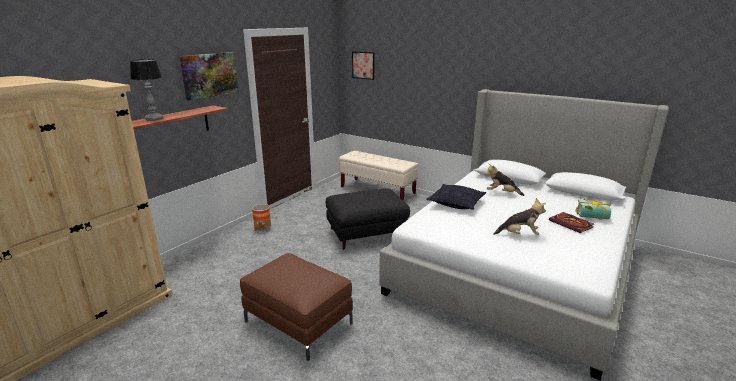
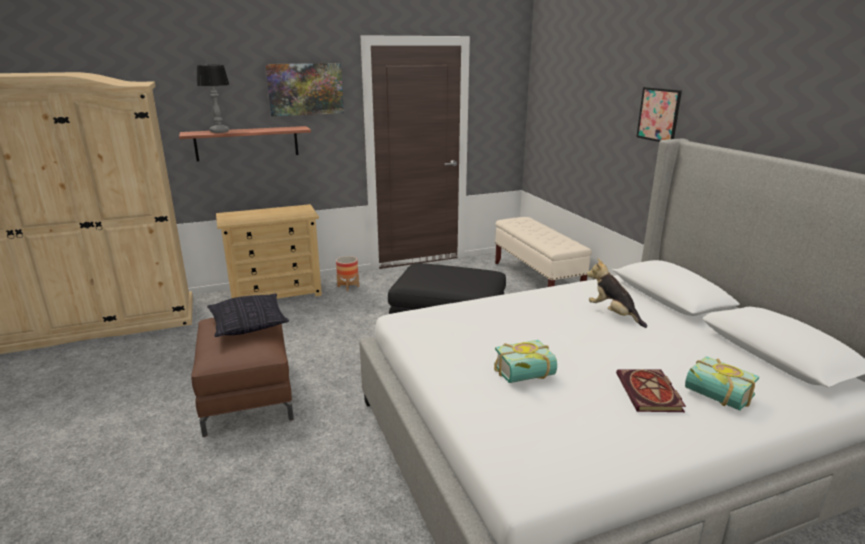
camera: 35 degrees right, 0 degrees up
picture [352,51,374,80] -> picture moved to [636,87,682,142]
pillow [426,184,486,210] -> pillow moved to [207,294,289,337]
plush toy [493,198,546,235] -> book [494,340,557,383]
none -> beige dresser [216,204,322,299]

